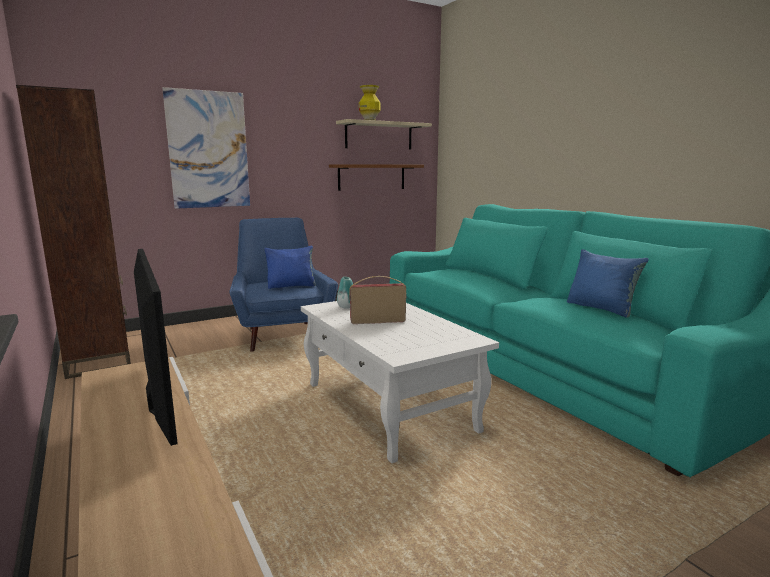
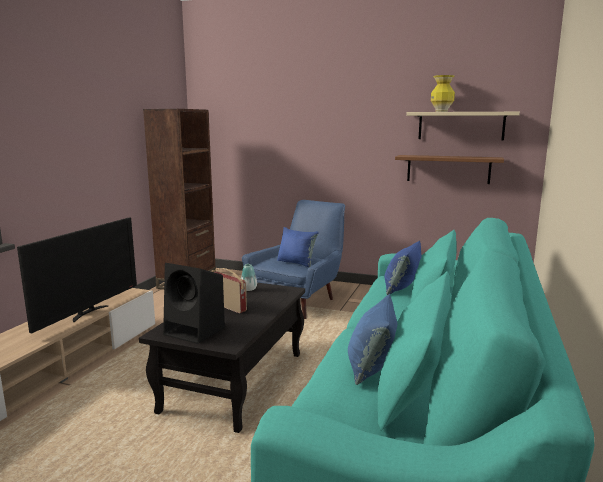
camera: 50 degrees right, 0 degrees up
picture [162,87,250,209] -> none
white coffee table [301,301,499,463] -> black coffee table [139,283,305,433]
none -> black speaker [163,263,225,344]
none -> blue pillow [385,241,422,295]

